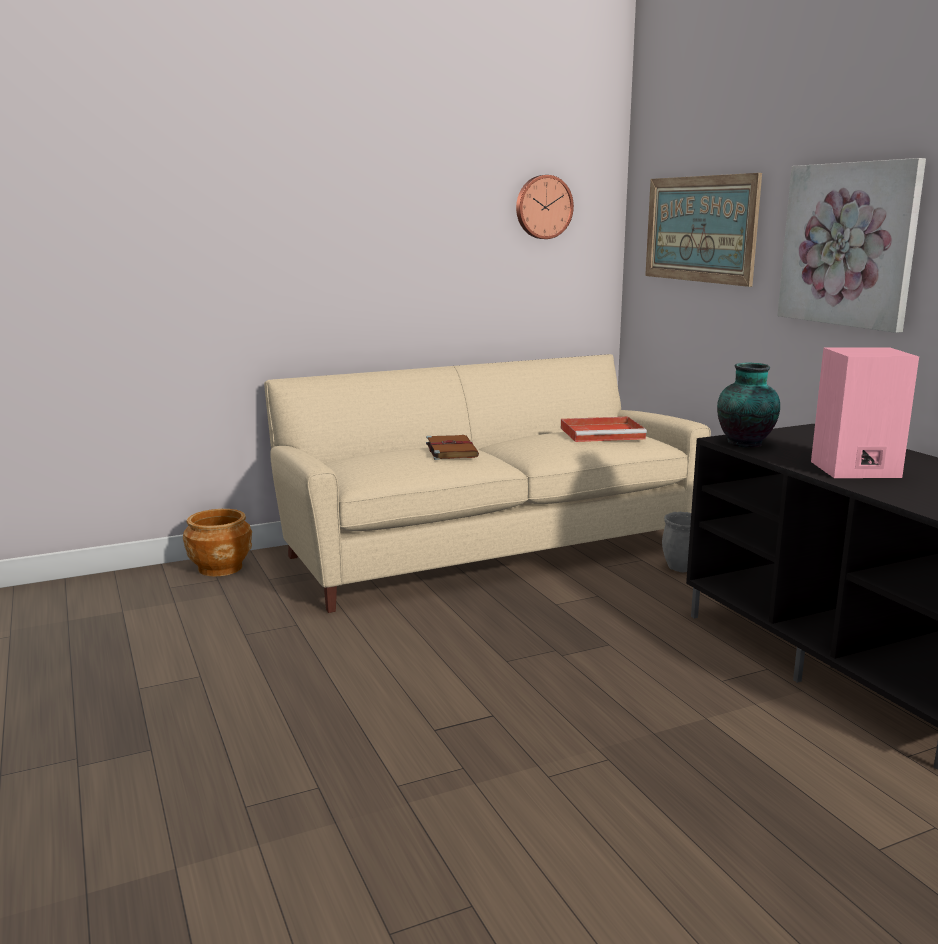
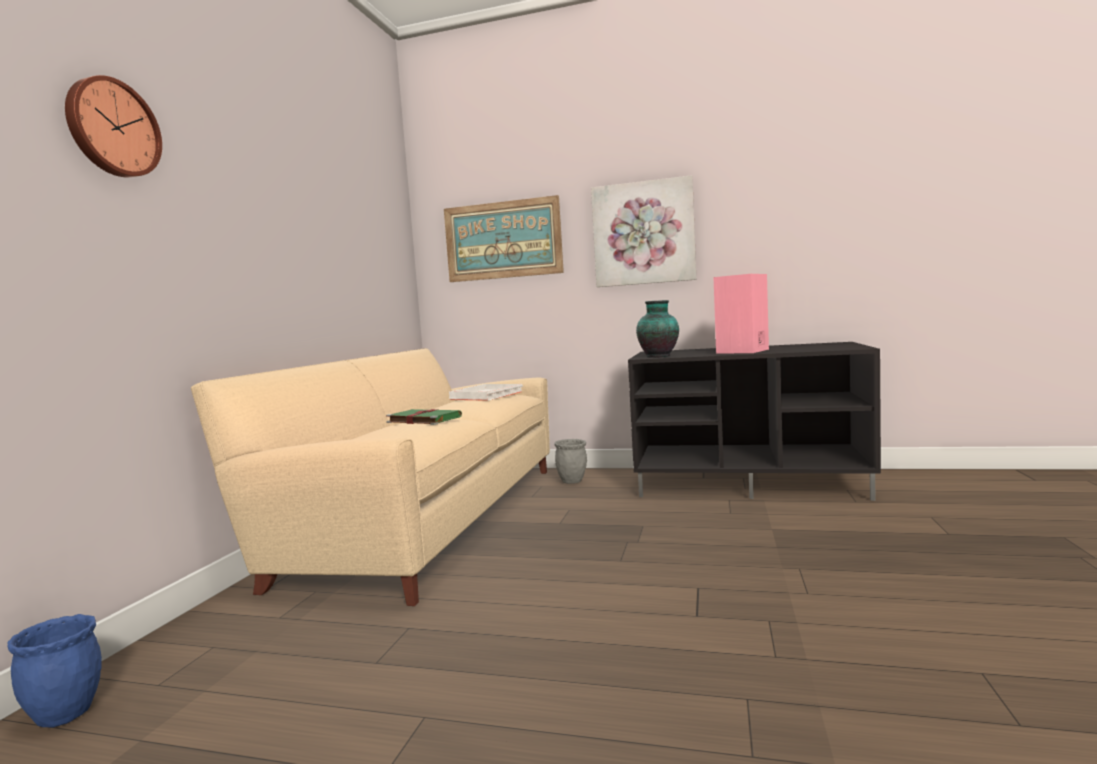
camera: 50 degrees left, 10 degrees down
brown planter [183,509,252,576] -> none
brown book [426,435,479,460] -> green book [386,409,462,425]
wall clock [516,175,574,239] -> wall clock moved to [65,75,162,177]
red tray [561,417,647,442] -> white tray [449,384,523,401]
none -> blue planter [7,614,102,728]

